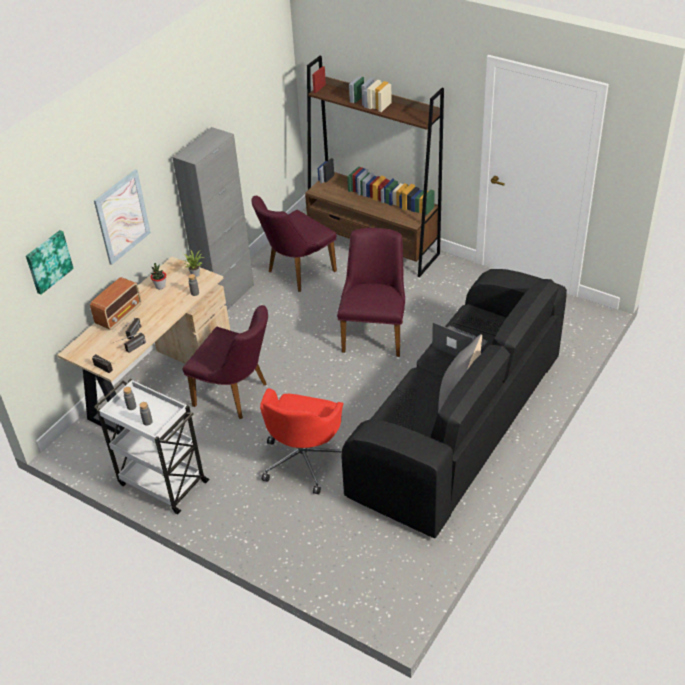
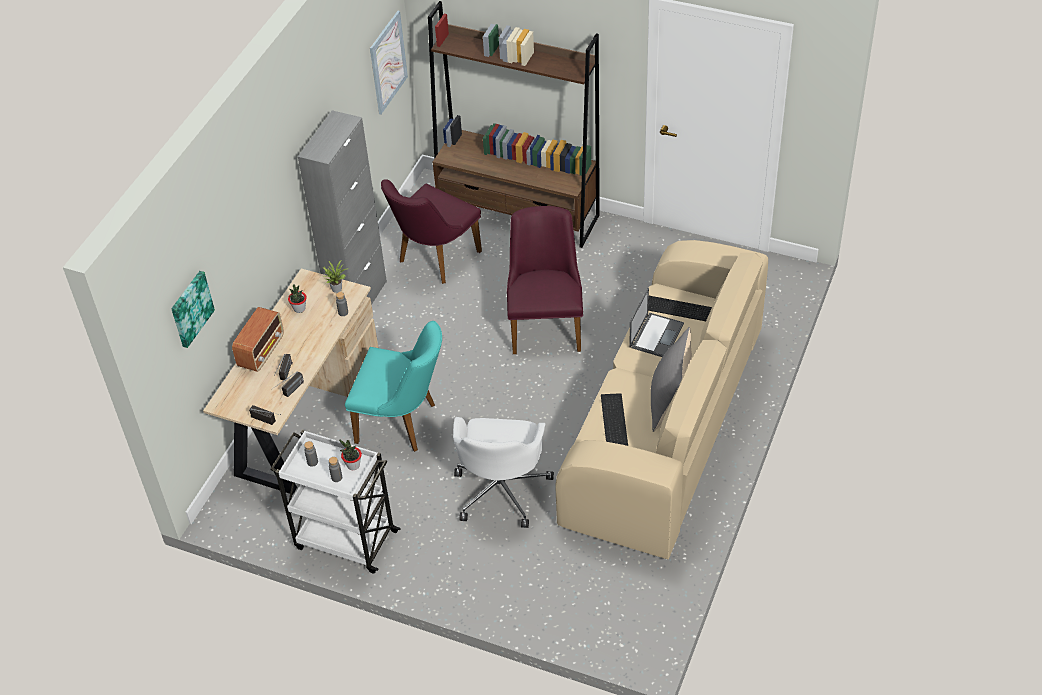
camera: 10 degrees left, 5 degrees up
picture [94,169,151,265] -> picture moved to [370,11,408,114]
purple chair [183,305,268,419] -> turquoise chair [345,321,442,452]
red office chair [260,388,343,495] -> white office chair [453,417,554,528]
black sofa [341,269,567,539] -> beige sofa [555,240,768,559]
laptop [432,322,488,356] -> laptop turned 90 degrees clockwise [629,288,684,357]
none -> potted plant [339,439,362,470]

